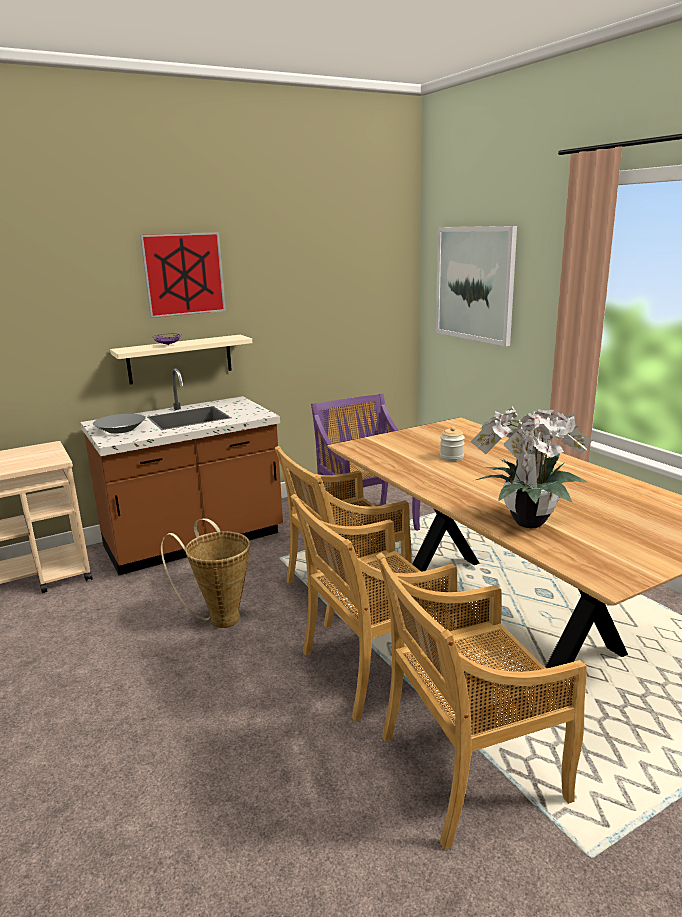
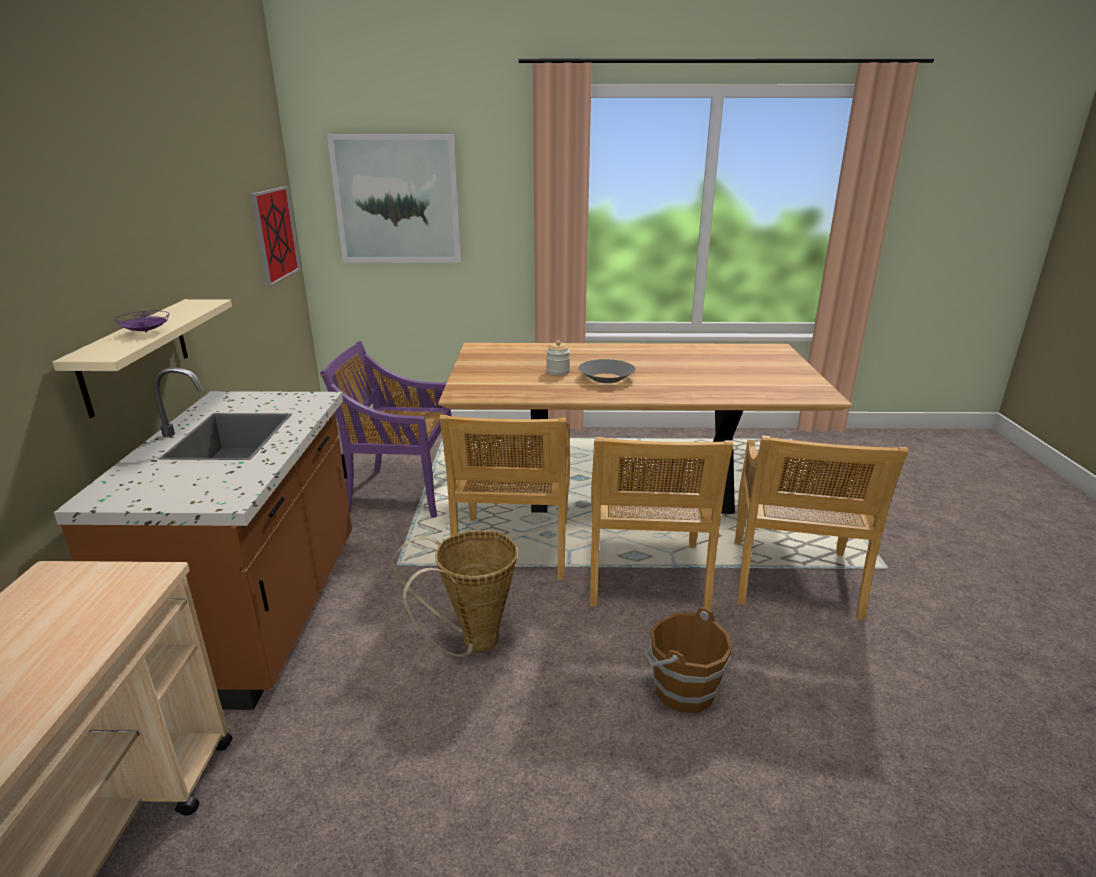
camera: 60 degrees left, 5 degrees up
grey bowl [93,414,145,434] -> grey bowl moved to [578,359,635,383]
picture [140,232,226,318] -> picture moved to [250,186,301,287]
potted plant [471,406,592,528] -> none
none -> brown bucket [644,607,732,713]

